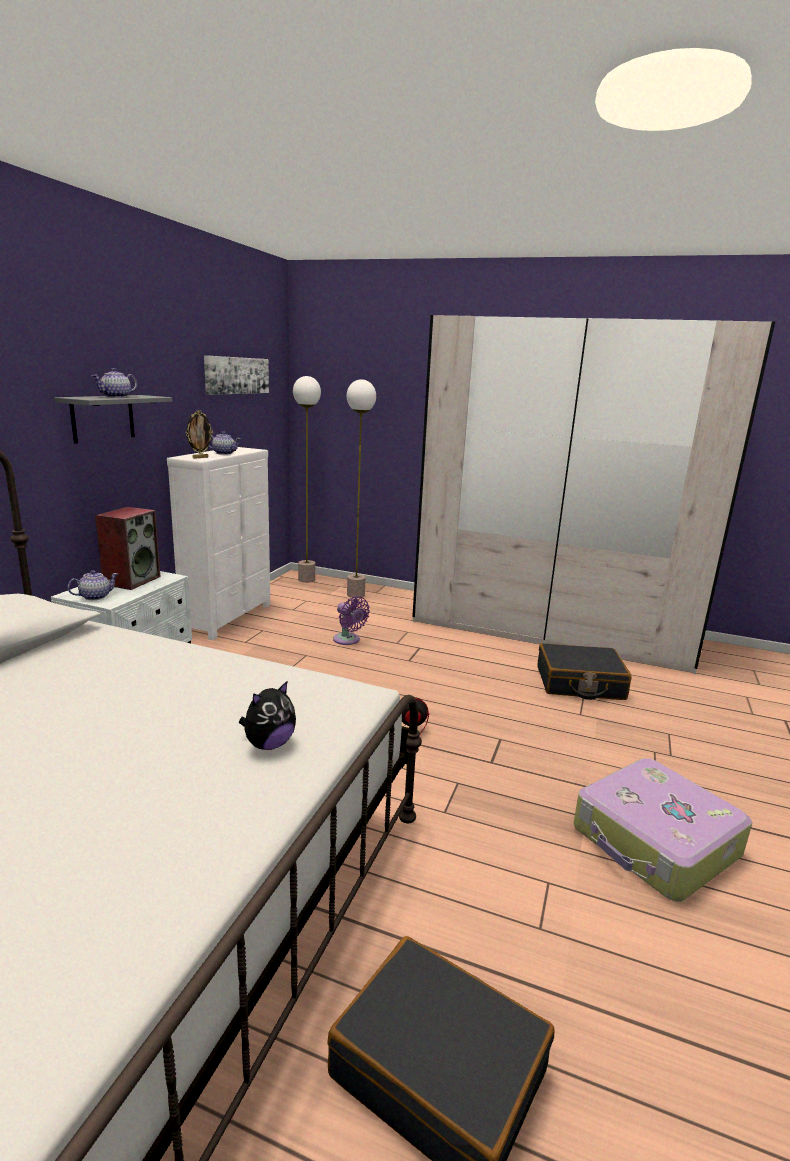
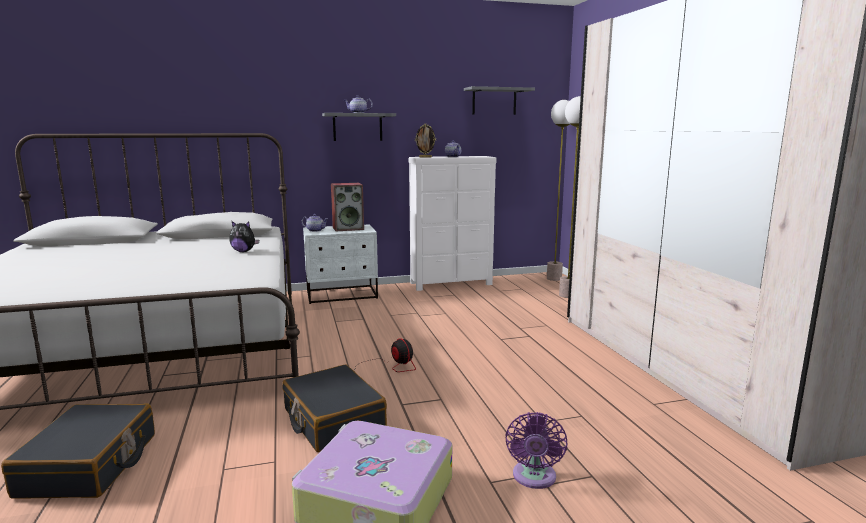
camera: 55 degrees right, 5 degrees down
picture [204,355,269,395] -> grey shelf [464,86,535,115]
plush toy [239,680,296,750] -> plush toy moved to [229,221,259,252]
purple fan [333,596,370,645] -> purple fan moved to [505,412,567,489]
black suitcase [537,643,632,700] -> black suitcase moved to [282,364,387,452]

